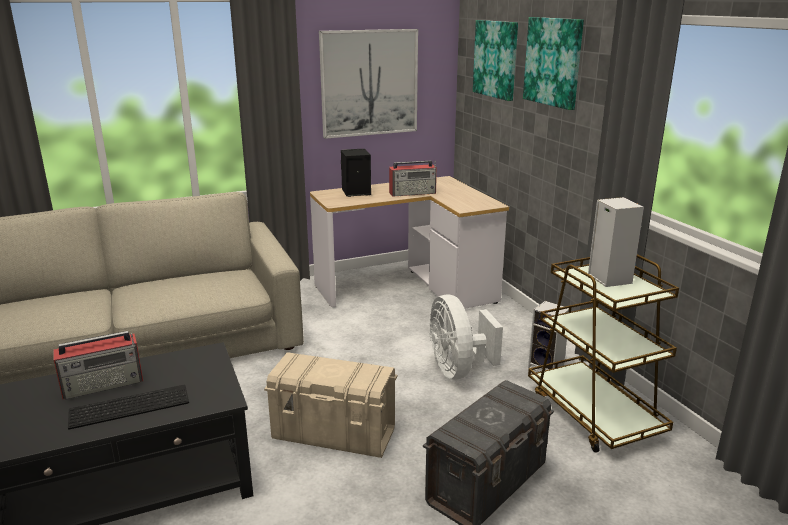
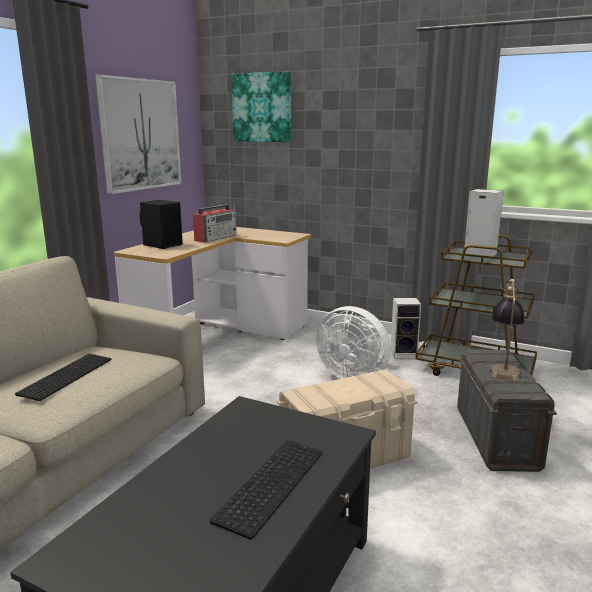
camera: 40 degrees left, 5 degrees down
radio [54,331,143,400] -> none
picture [523,17,584,110] -> none
none -> keyboard [15,354,111,401]
none -> table lamp [489,279,525,381]

